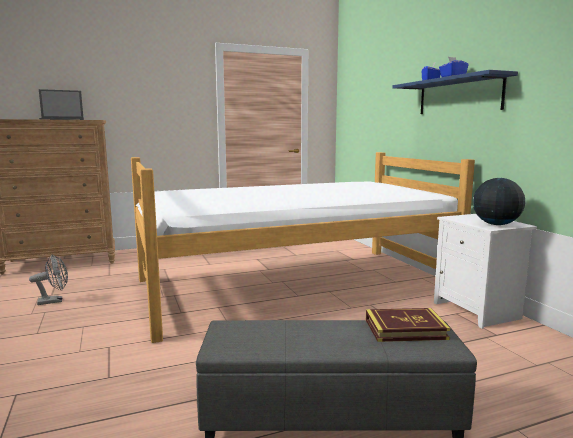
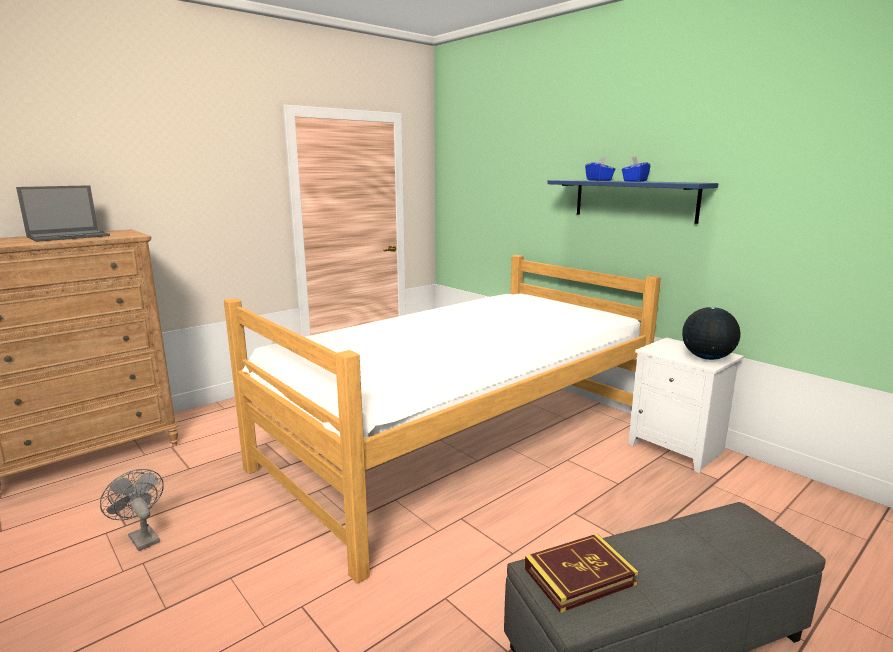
camera: 20 degrees left, 5 degrees up
grey fan [29,255,68,305] -> grey fan turned 90 degrees counterclockwise [100,469,164,551]
book [366,308,450,342] -> book moved to [525,534,638,613]

